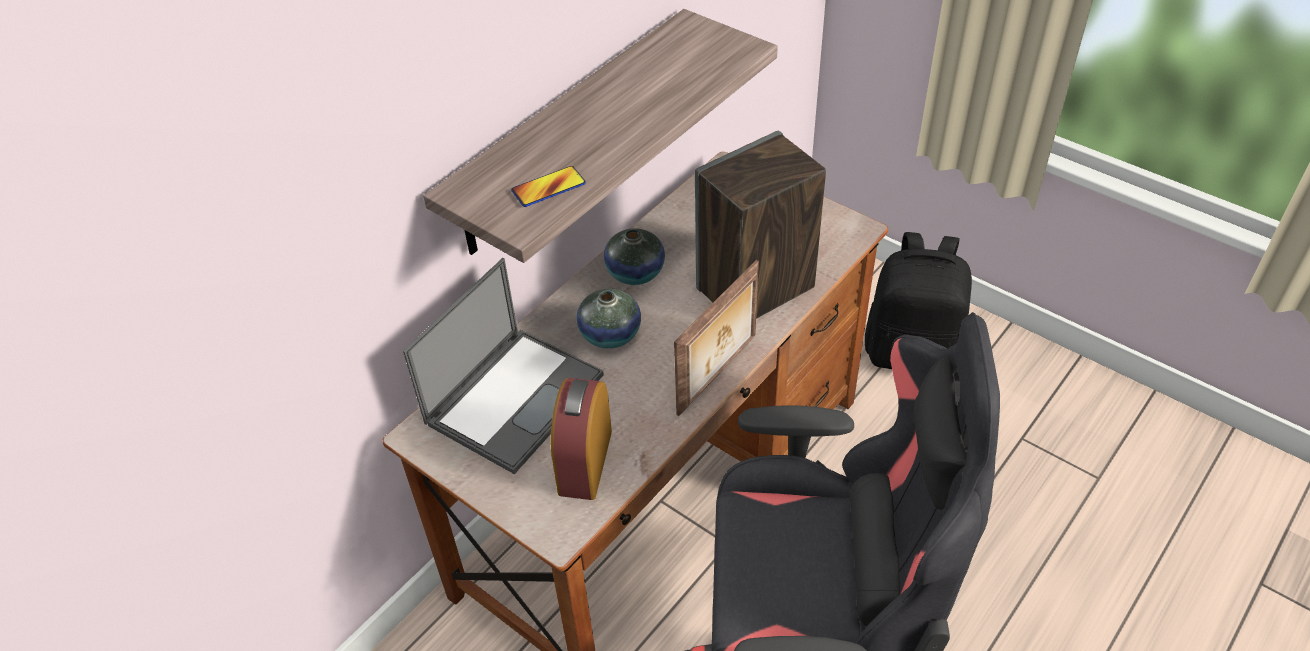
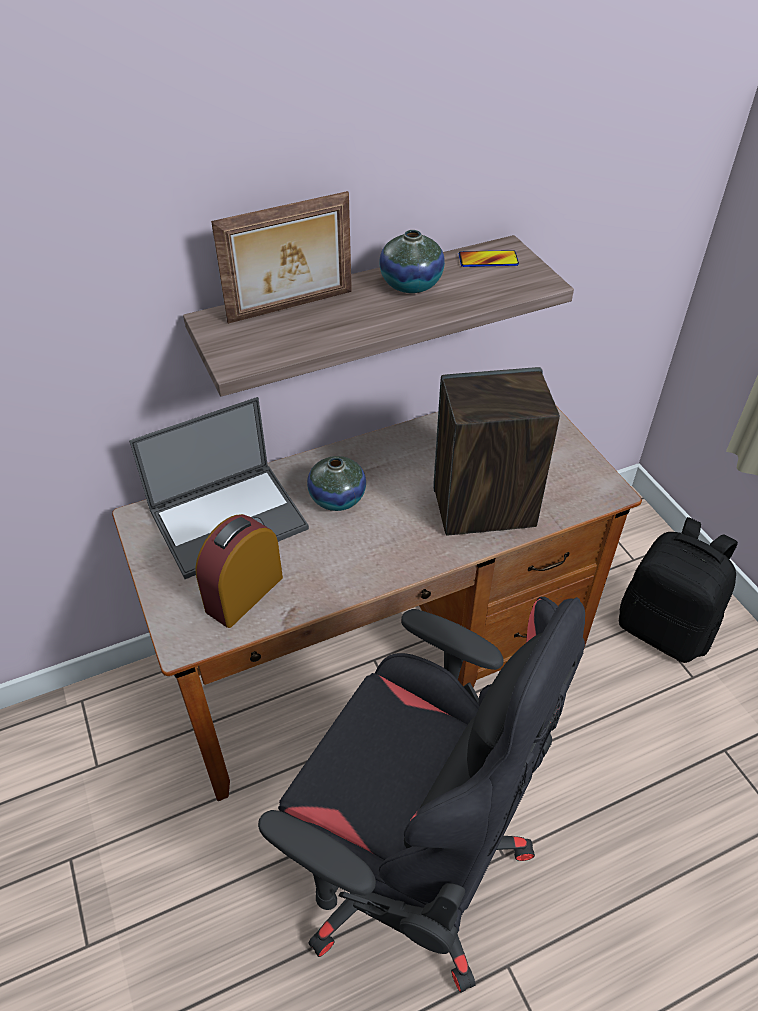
camera: 25 degrees right, 0 degrees up
phone [511,166,586,207] -> phone moved to [459,250,519,267]
vase [604,228,665,285] -> vase moved to [379,230,445,293]
picture frame [674,260,759,416] -> picture frame moved to [211,191,352,324]

